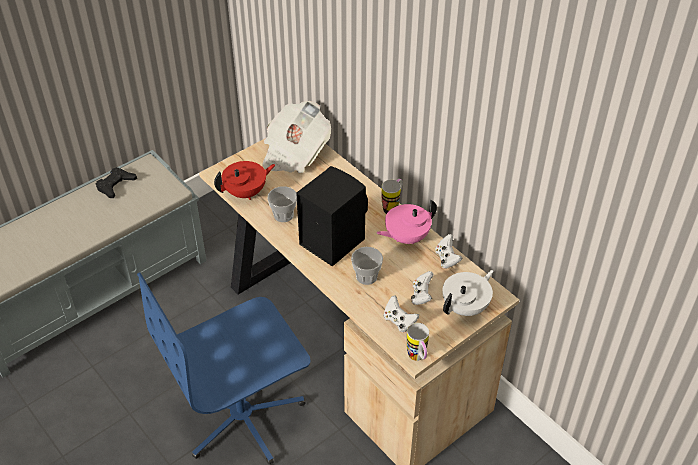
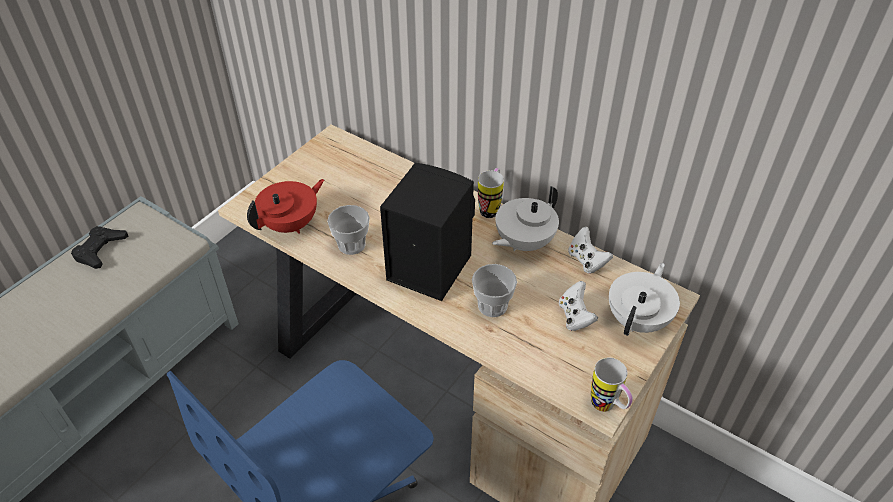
camera: 15 degrees left, 0 degrees up
newspaper [263,101,331,173] -> none
pink teapot [377,200,437,244] -> white teapot [492,186,559,251]
white game controller [384,295,419,332] -> none

